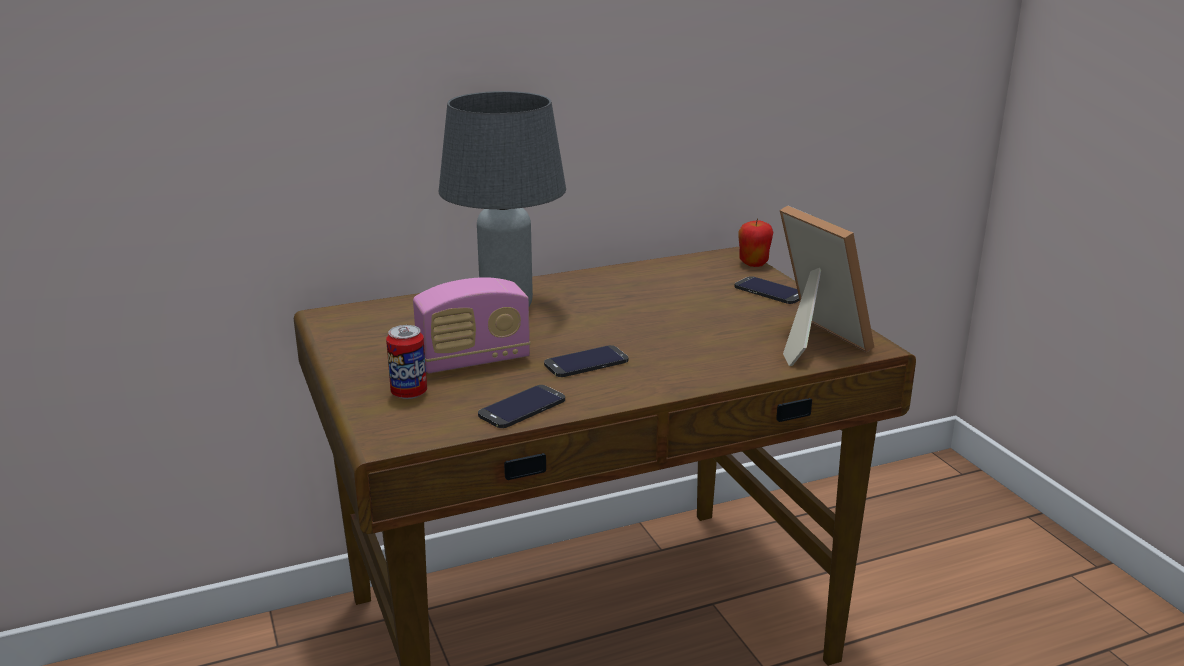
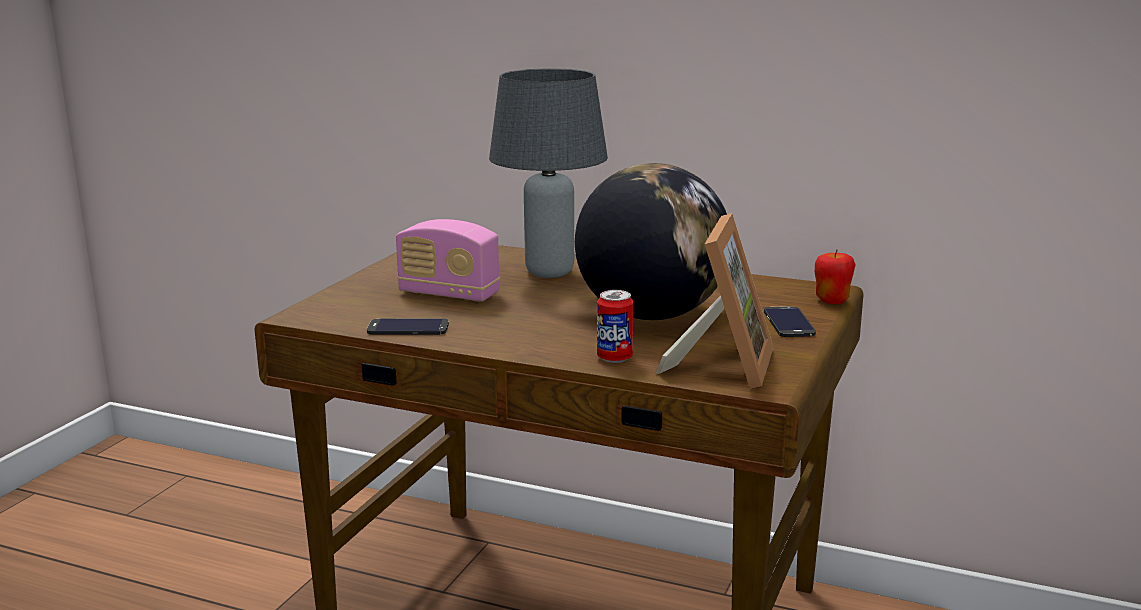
camera: 45 degrees right, 5 degrees down
can [386,325,427,399] -> can moved to [597,290,633,363]
phone [544,345,628,377] -> none
none -> globe [575,163,727,320]

